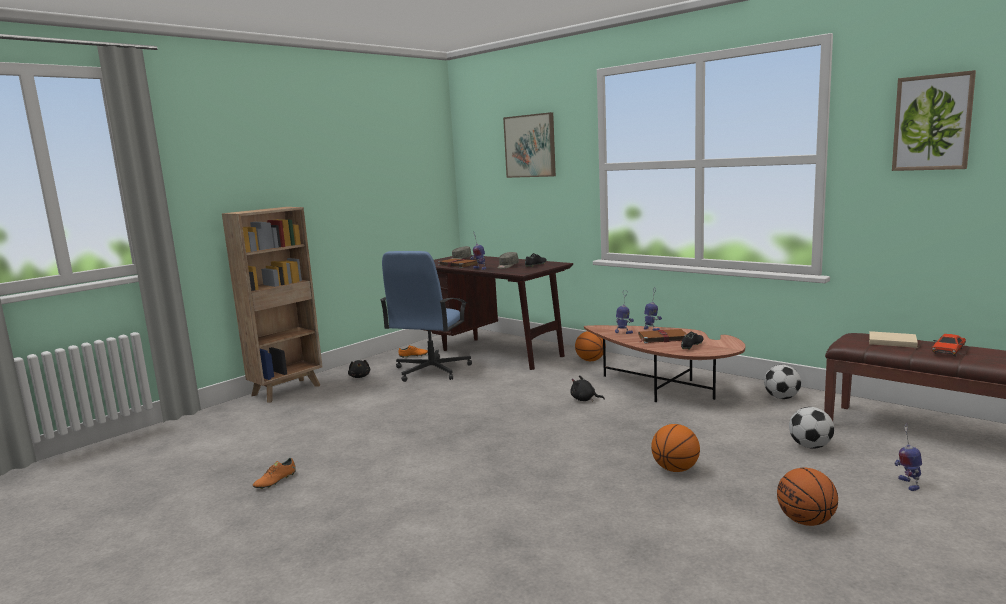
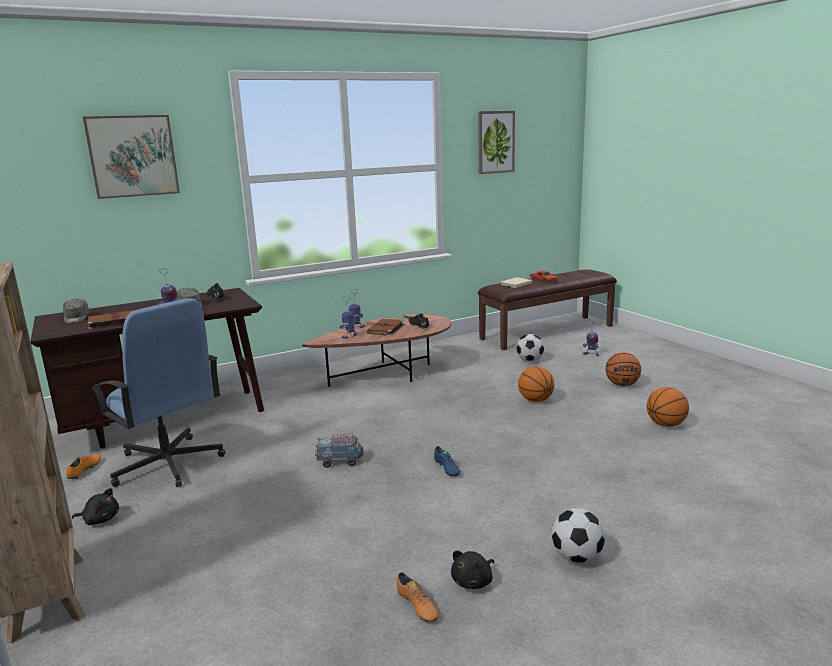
camera: 70 degrees left, 5 degrees up
black plush toy [570,375,605,401] -> black plush toy moved to [451,551,494,589]
basketball [575,331,606,361] -> basketball moved to [647,387,689,427]
football [764,365,801,399] -> football moved to [551,508,605,563]
none -> toy truck [315,433,364,468]
none -> blue shoe [434,446,460,477]

